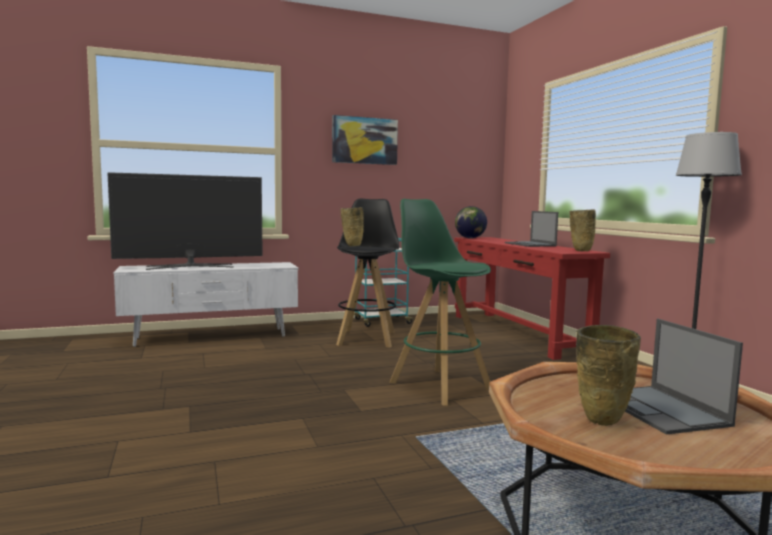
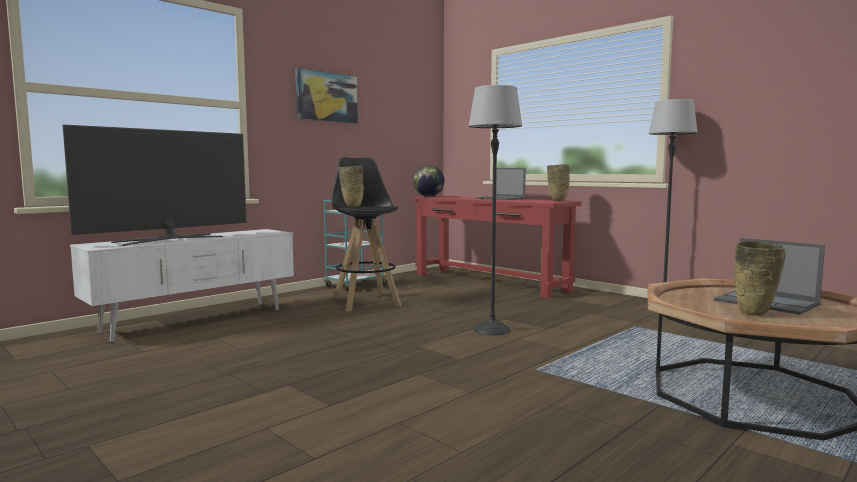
camera: 25 degrees left, 0 degrees up
green stool [390,199,491,406] -> floor lamp [468,85,522,336]

